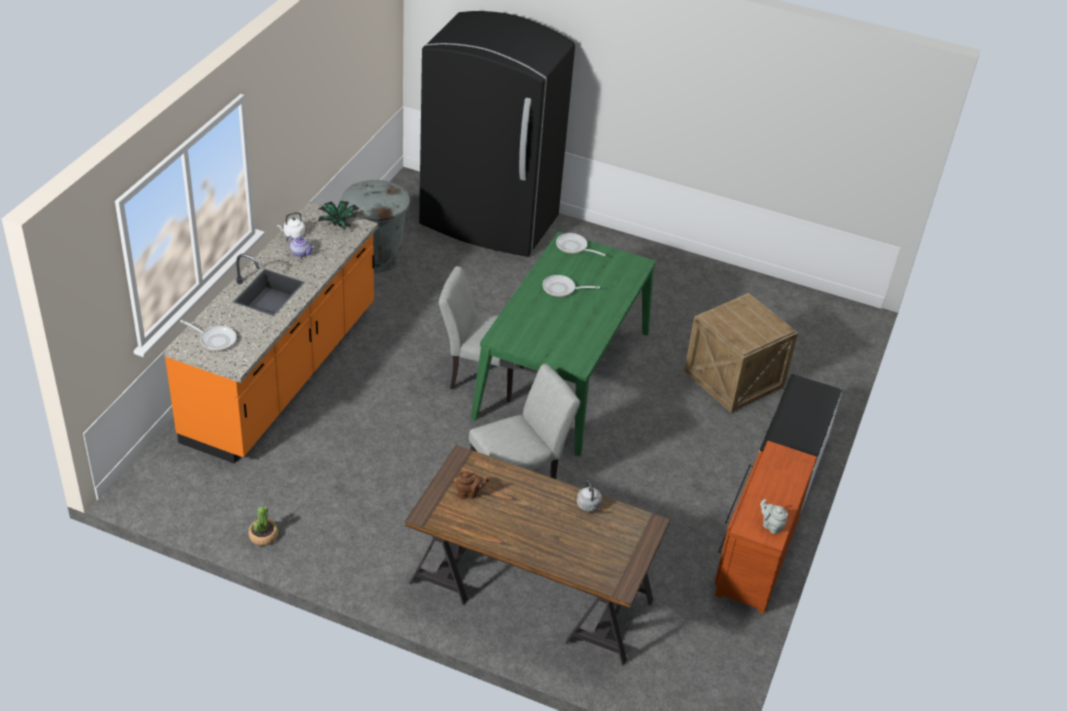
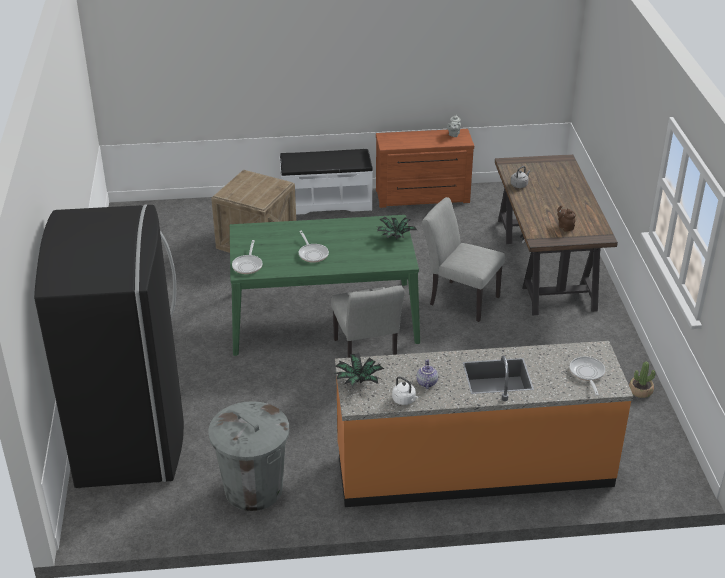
camera: 115 degrees left, 5 degrees down
none -> potted plant [377,216,417,239]

